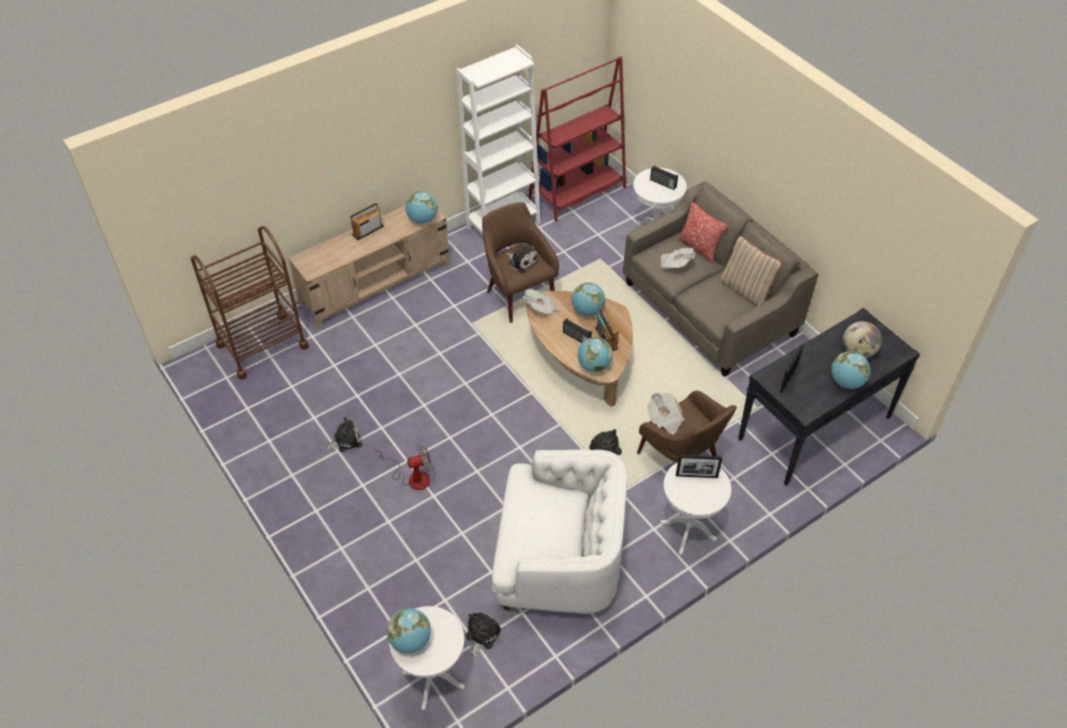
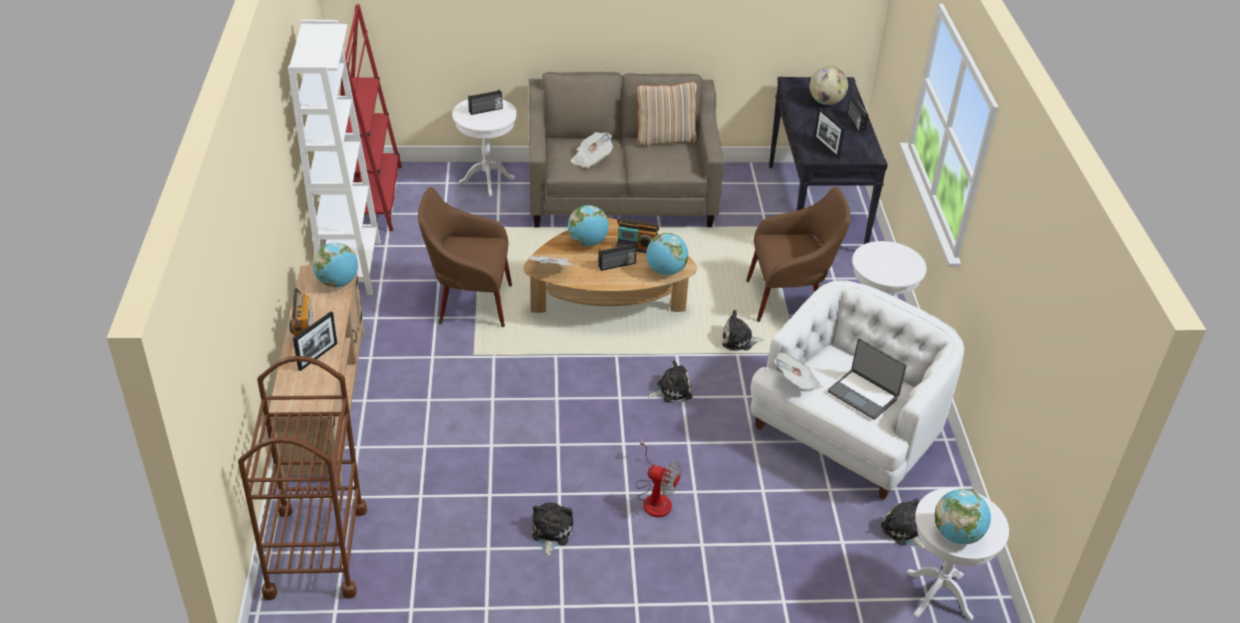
camera: 60 degrees left, 10 degrees down
fan [375,446,432,490] -> fan turned 105 degrees clockwise [636,437,681,517]
plush toy [506,244,538,273] -> plush toy moved to [647,360,692,402]
newspaper [647,392,684,435] -> newspaper moved to [774,353,823,390]
picture frame [676,455,722,478] -> picture frame moved to [293,311,337,371]
pillow [677,202,728,264] -> none
globe [831,351,871,389] -> radio [847,97,868,132]
none -> laptop [828,338,907,420]

